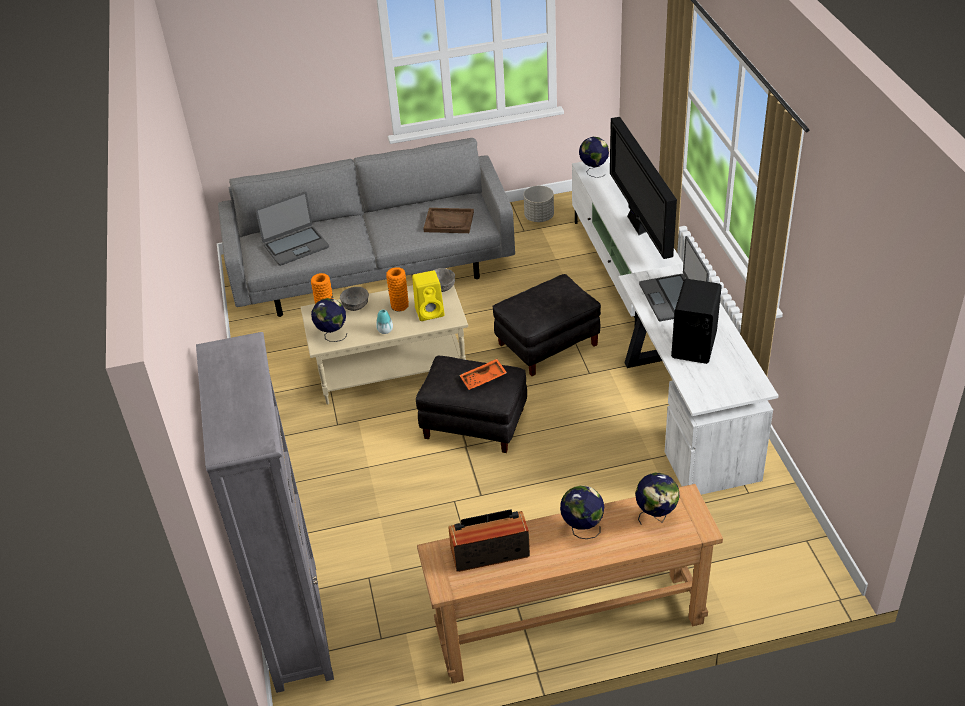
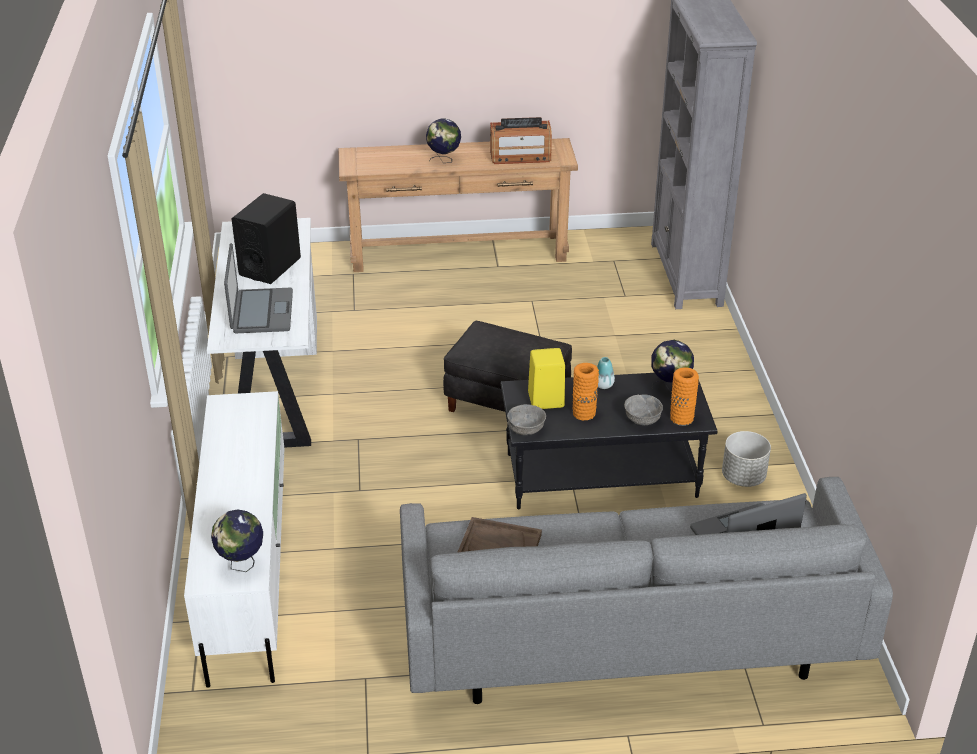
camera: 175 degrees left, 5 degrees down
beige coffee table [301,285,468,405] -> black coffee table [501,373,718,509]
orange tray [459,359,507,390] -> none
black ottoman [492,274,601,376] -> none
grey planter [524,186,554,222] -> grey planter moved to [722,431,771,487]
television [610,117,677,259] -> none
globe [635,473,680,525] -> none

